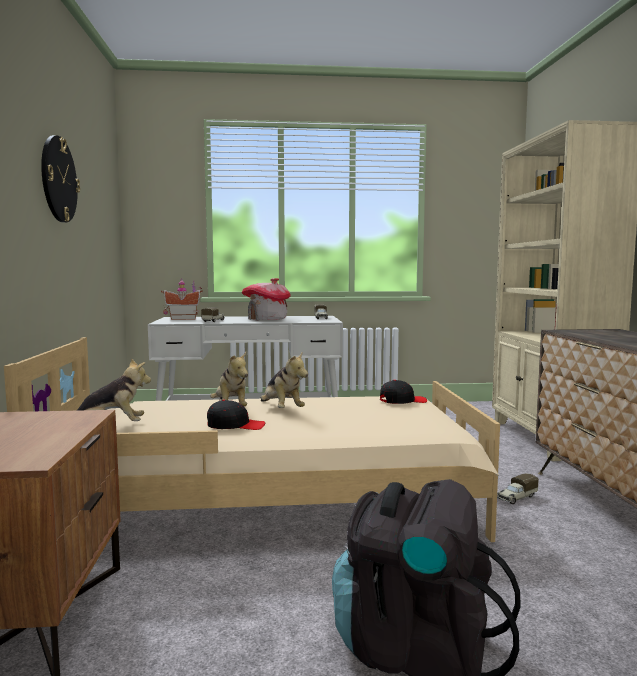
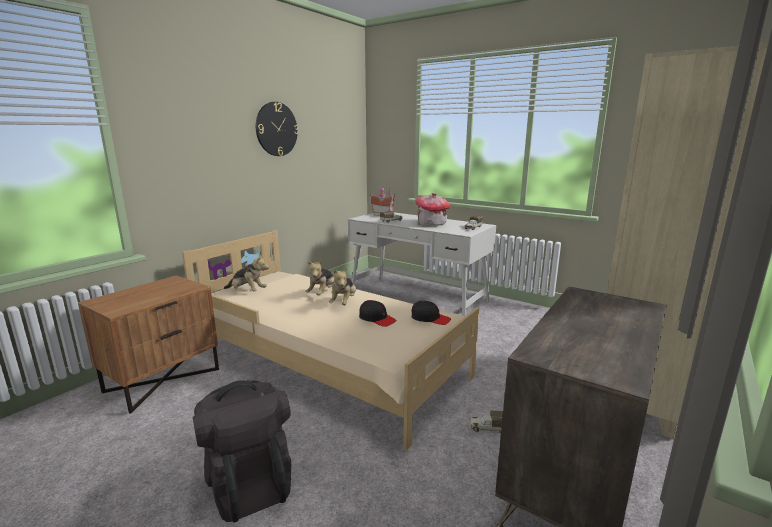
camera: 40 degrees right, 10 degrees up
black cap [207,400,265,430] -> black cap moved to [359,300,397,327]

